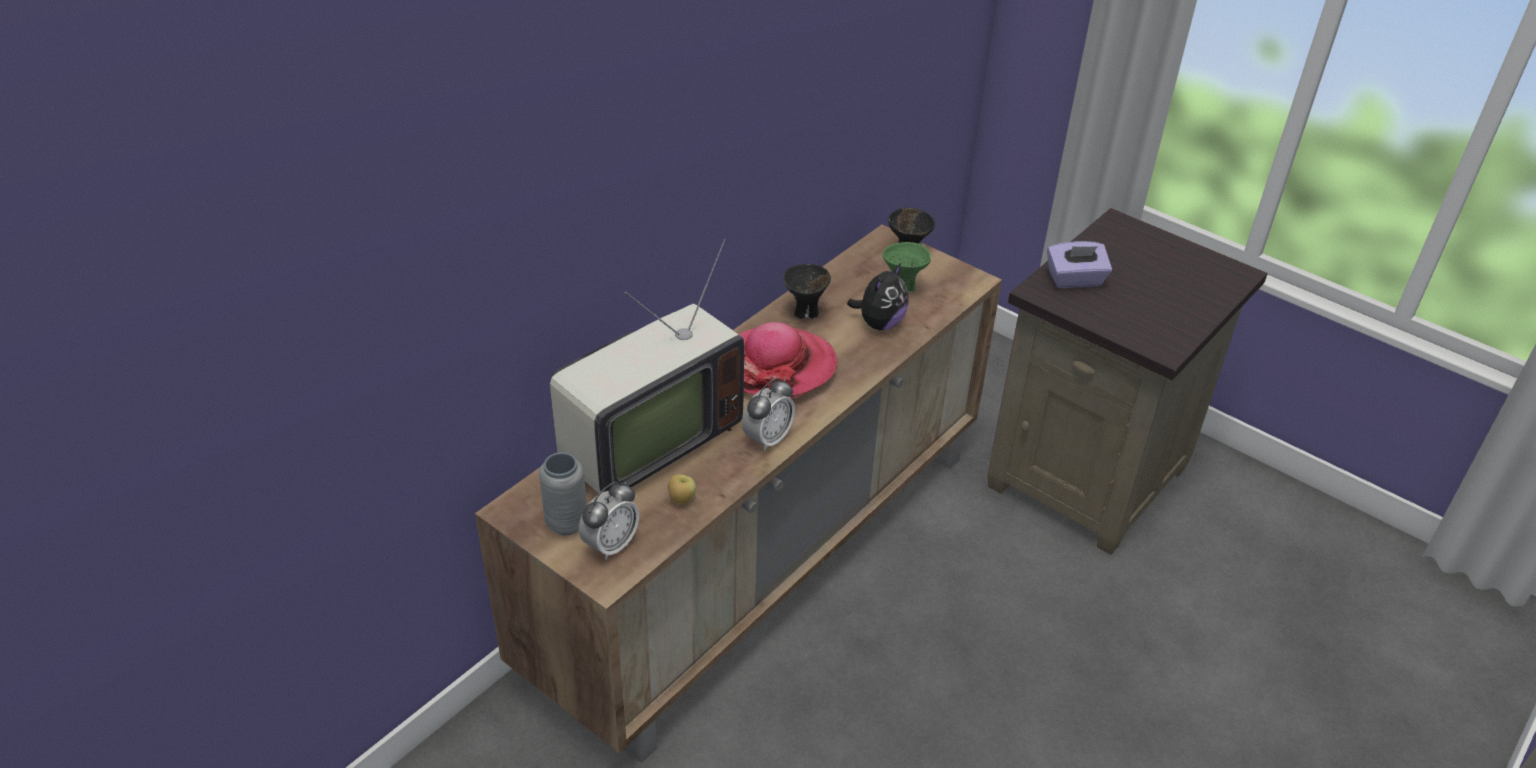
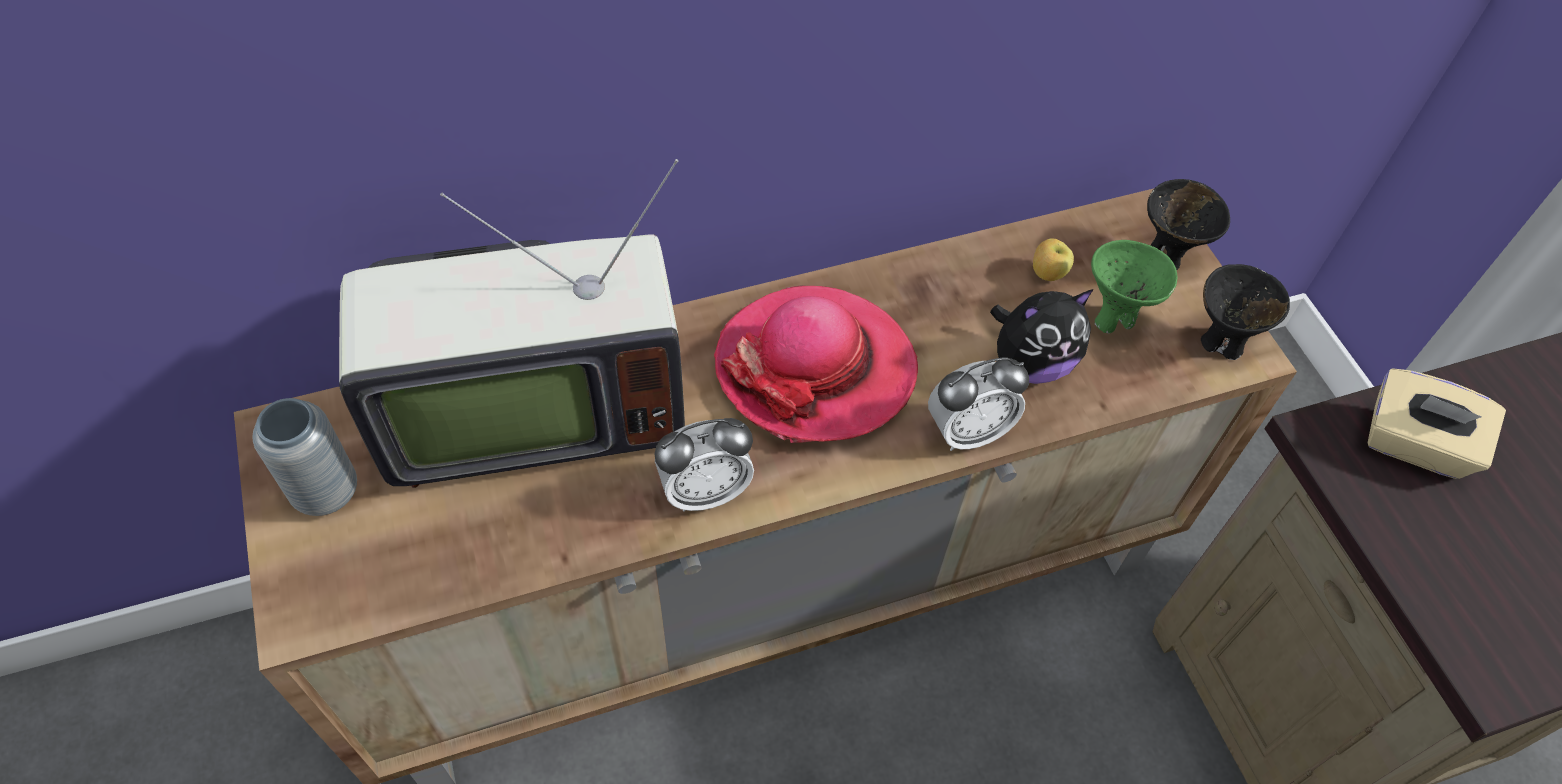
camera: 30 degrees right, 15 degrees up
alarm clock [579,482,639,560] -> alarm clock moved to [928,357,1029,451]
apple [668,474,696,504] -> apple moved to [1033,238,1074,281]
black bowl [783,264,831,319] -> black bowl moved to [1201,264,1290,360]
purple tissue box [1047,241,1112,288] -> beige tissue box [1368,368,1506,479]

